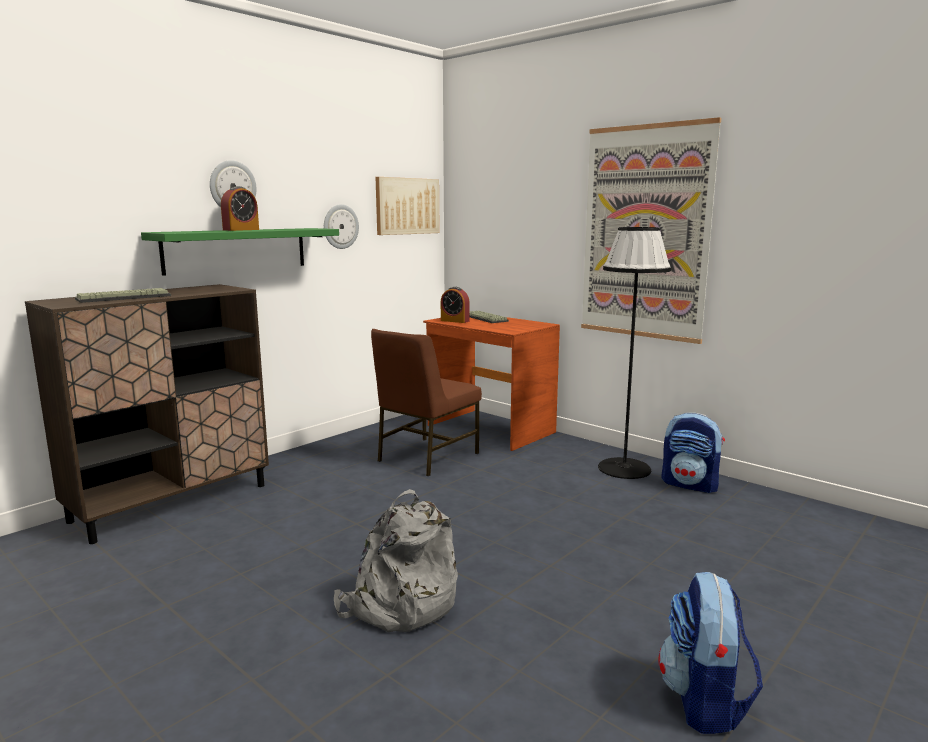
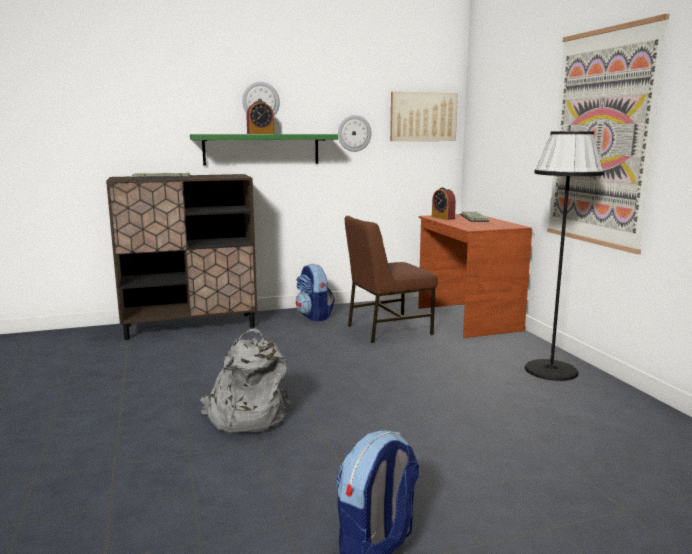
camera: 30 degrees right, 0 degrees up
backpack [661,413,725,493] -> backpack moved to [296,264,335,321]

